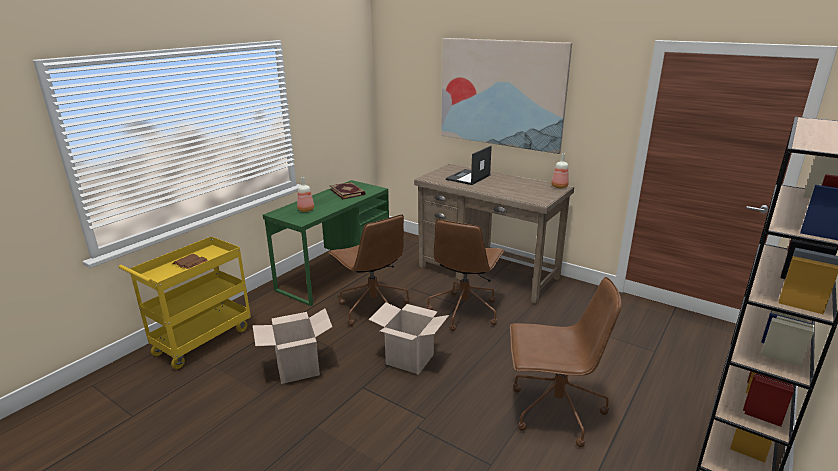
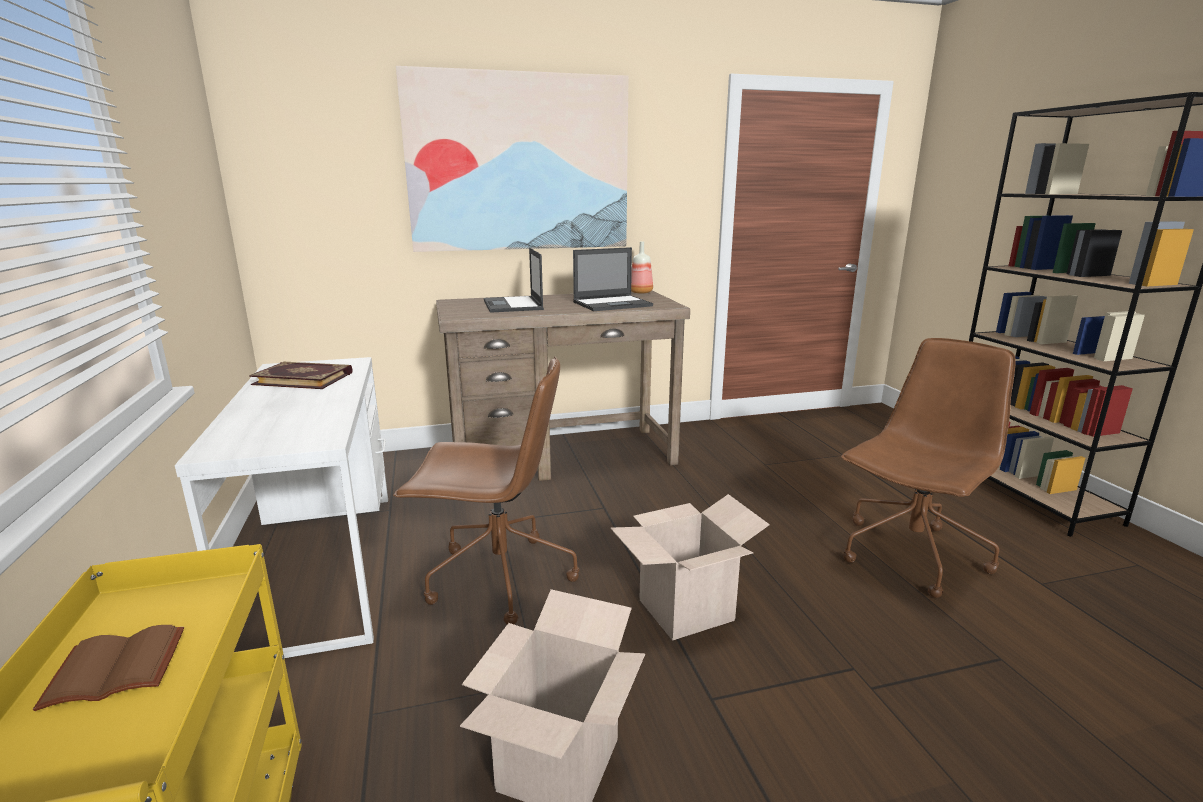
camera: 50 degrees left, 5 degrees down
green desk [263,180,389,306] -> white desk [175,357,388,658]
bottle [297,177,314,212] -> none
brown office chair [426,219,505,331] -> none
none -> laptop [573,247,653,311]

